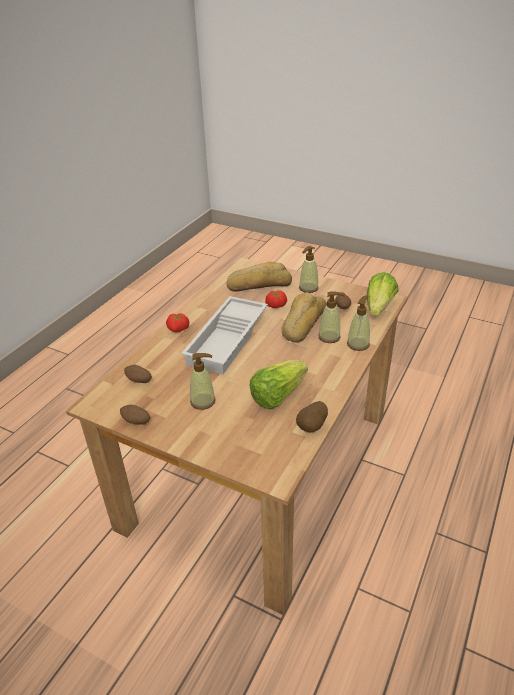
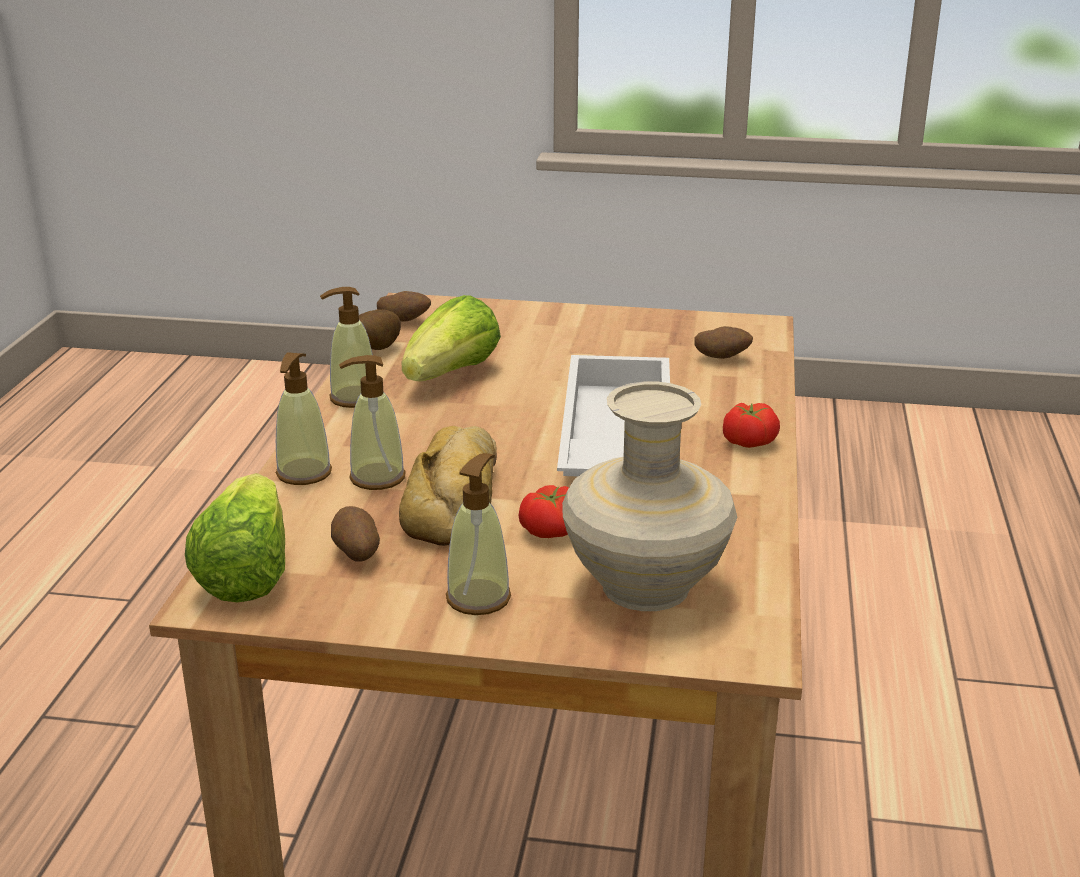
camera: 160 degrees right, 10 degrees down
potato [120,405,150,425] -> potato moved to [377,291,431,322]
soap dispenser [190,353,216,410] -> soap dispenser moved to [320,287,373,408]
bread [227,262,292,292] -> beige vase [562,382,737,611]

